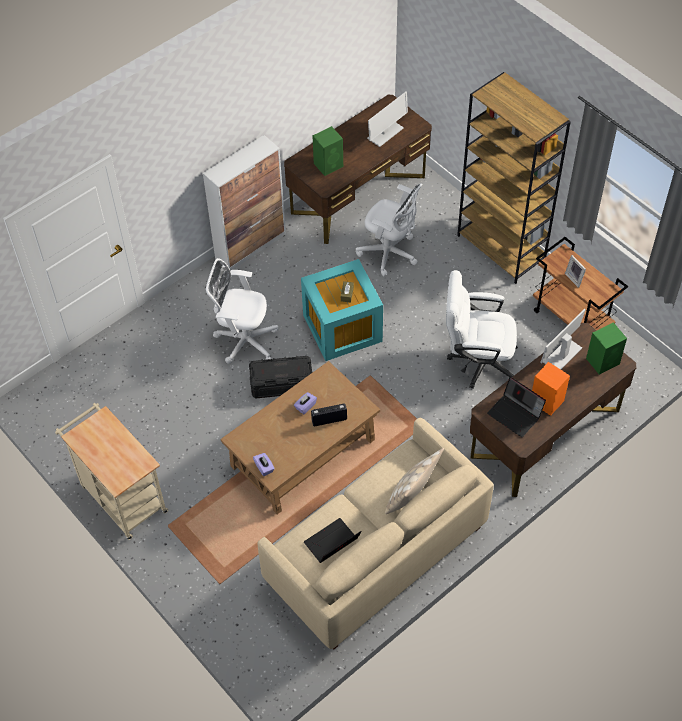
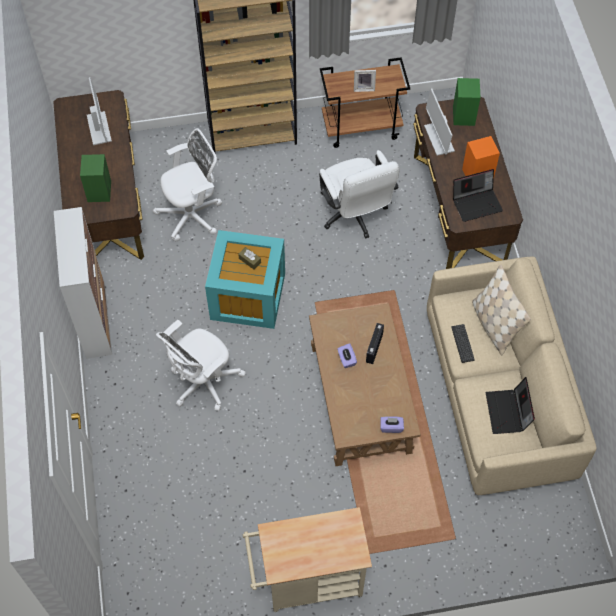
camera: 60 degrees left, 5 degrees up
black storage box [249,356,313,399] -> none
white office chair [446,270,518,388] -> white office chair turned 60 degrees counterclockwise [319,150,400,239]
none -> keyboard [451,324,475,363]

